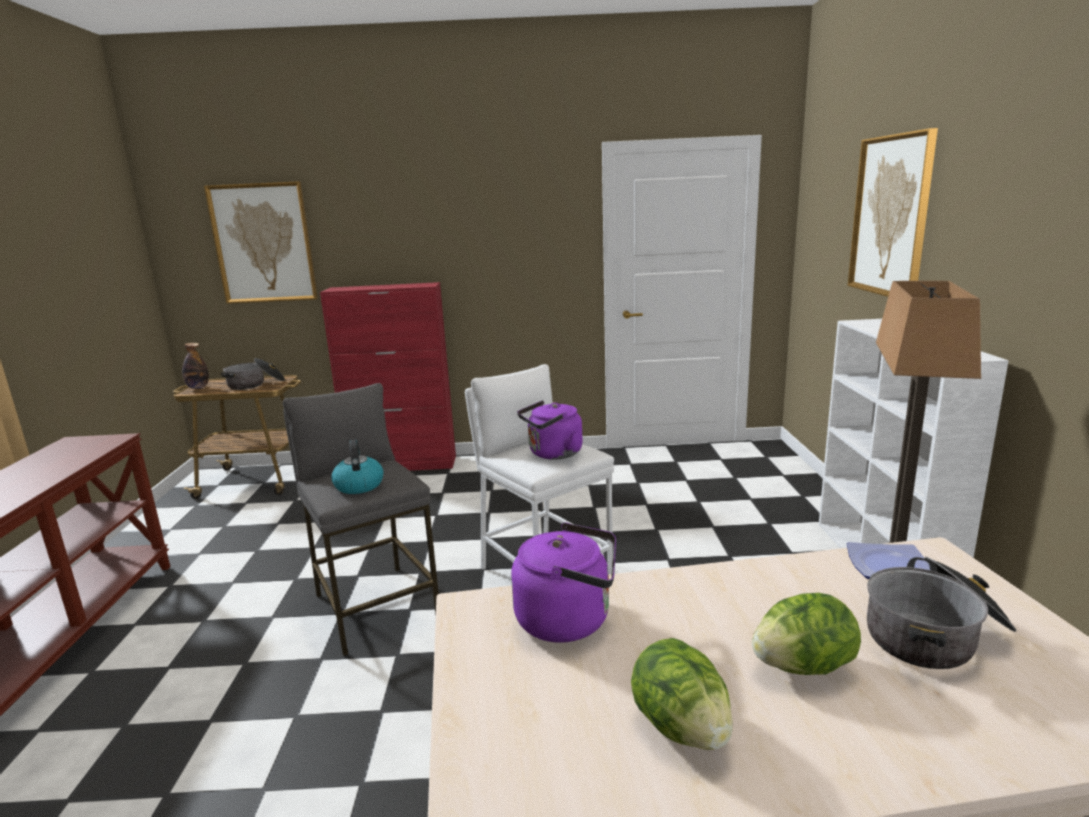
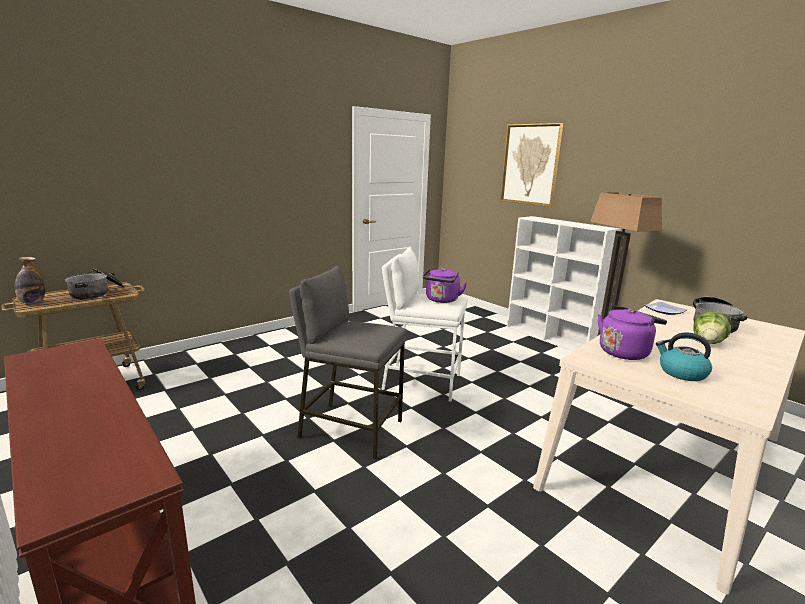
camera: 40 degrees left, 0 degrees up
picture [204,181,318,304] -> none
red cabinet [320,282,456,471] -> none
kettle [331,439,384,494] -> kettle moved to [656,333,712,381]
lettuce [631,638,733,750] -> none

